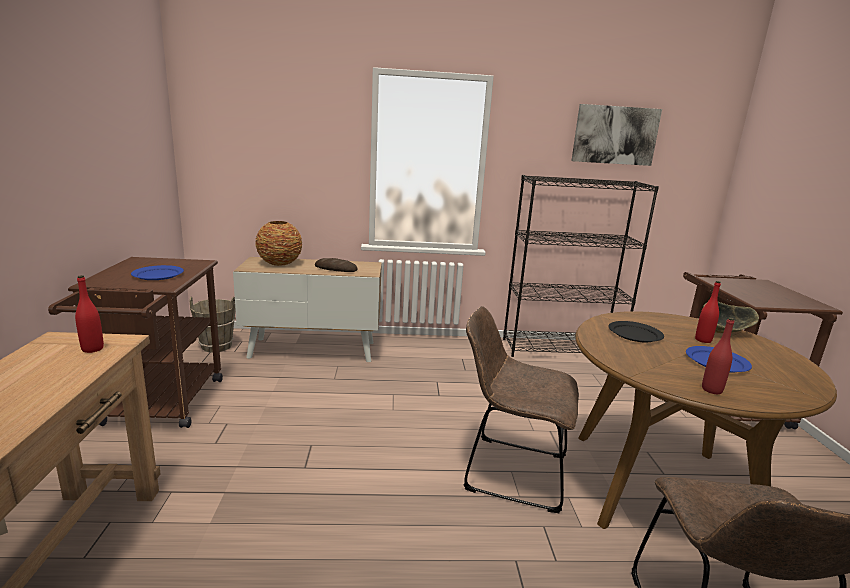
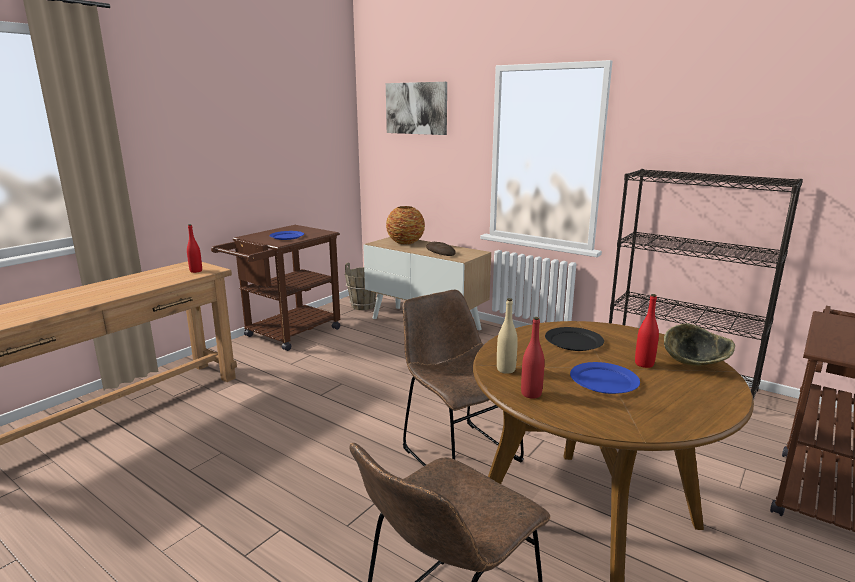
camera: 40 degrees right, 0 degrees up
picture [571,104,662,166] -> picture moved to [386,82,447,135]
none -> beige bottle [497,298,518,374]

